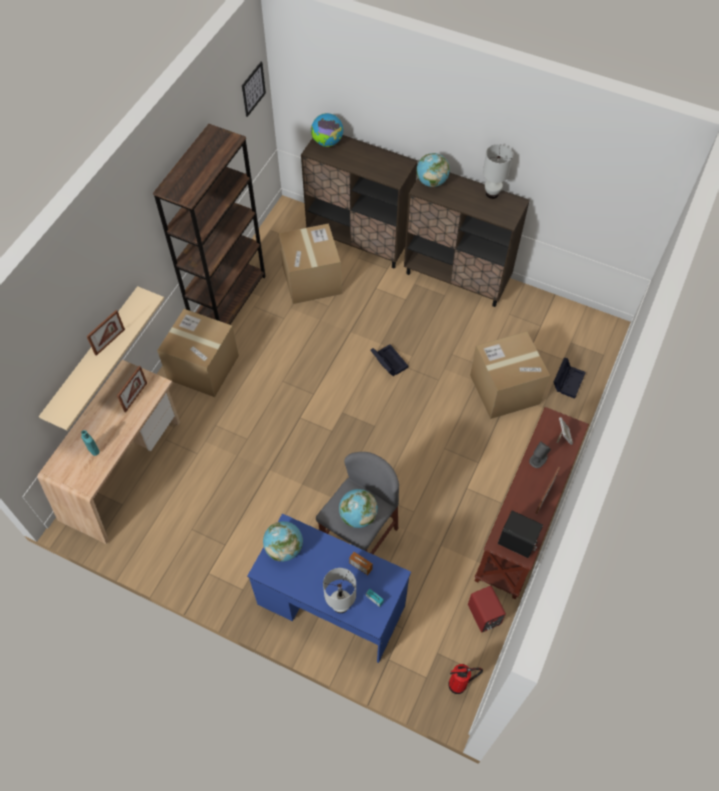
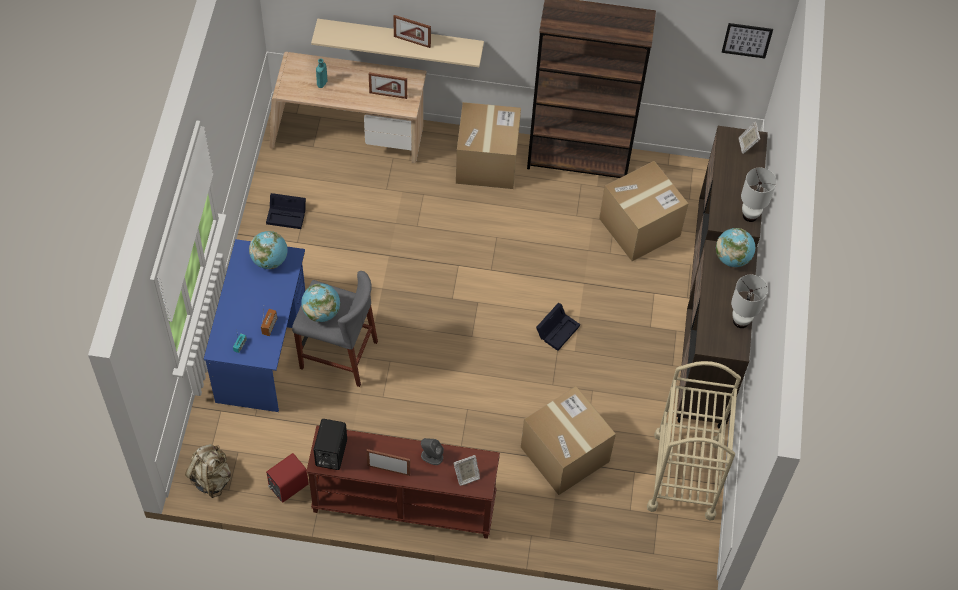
camera: 70 degrees right, 0 degrees up
globe [311,113,343,147] -> picture frame [738,122,760,154]
white table lamp [323,568,356,613] -> white table lamp moved to [741,167,776,222]
fire extinguisher [448,664,483,694] -> beige backpack [185,444,231,498]
black storage box [554,358,586,399] -> black storage box moved to [266,193,306,229]
none -> beige cart [647,361,741,520]

